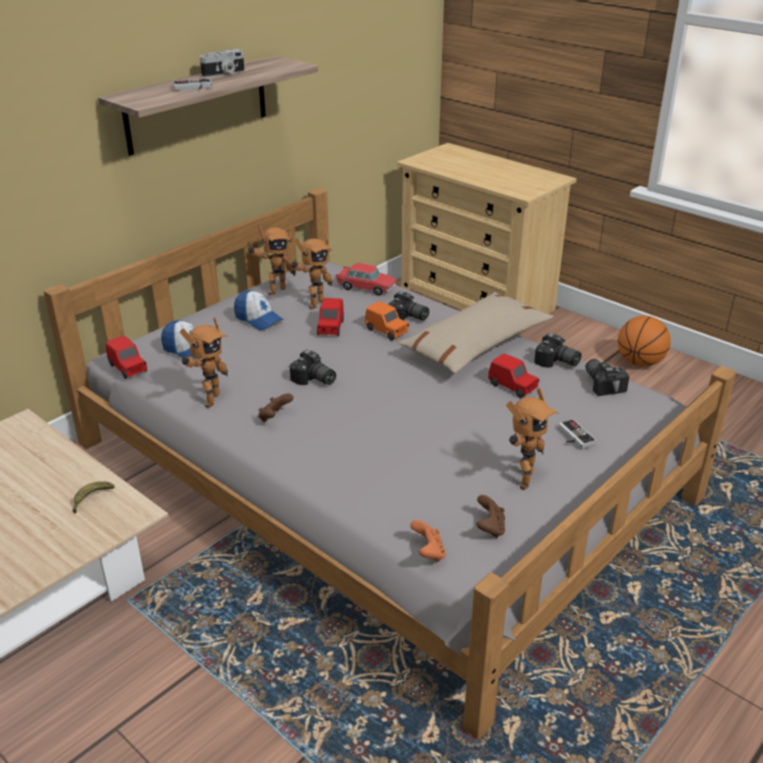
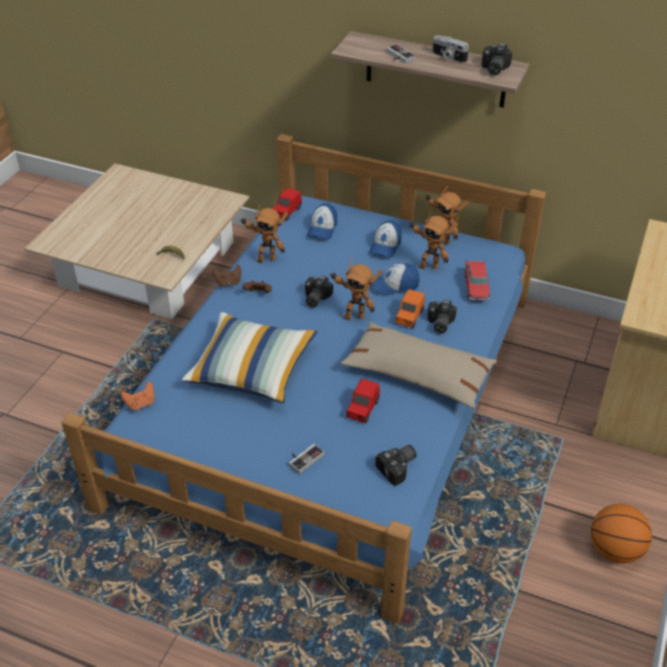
camera: 70 degrees right, 10 degrees up
grey bed [44,187,736,739] -> blue bed [61,134,546,624]
red toy car [317,298,344,336] -> cap [373,263,420,296]
brown game controller [476,495,505,538] -> brown game controller moved to [212,265,241,287]
toy robot [506,388,558,490] -> toy robot moved to [329,258,382,320]
camera [534,333,582,368] -> camera moved to [481,43,512,76]
none -> pillow [182,312,317,403]

